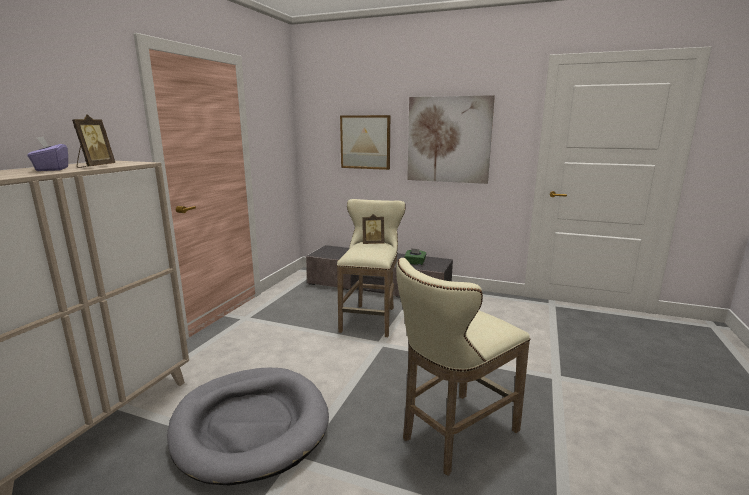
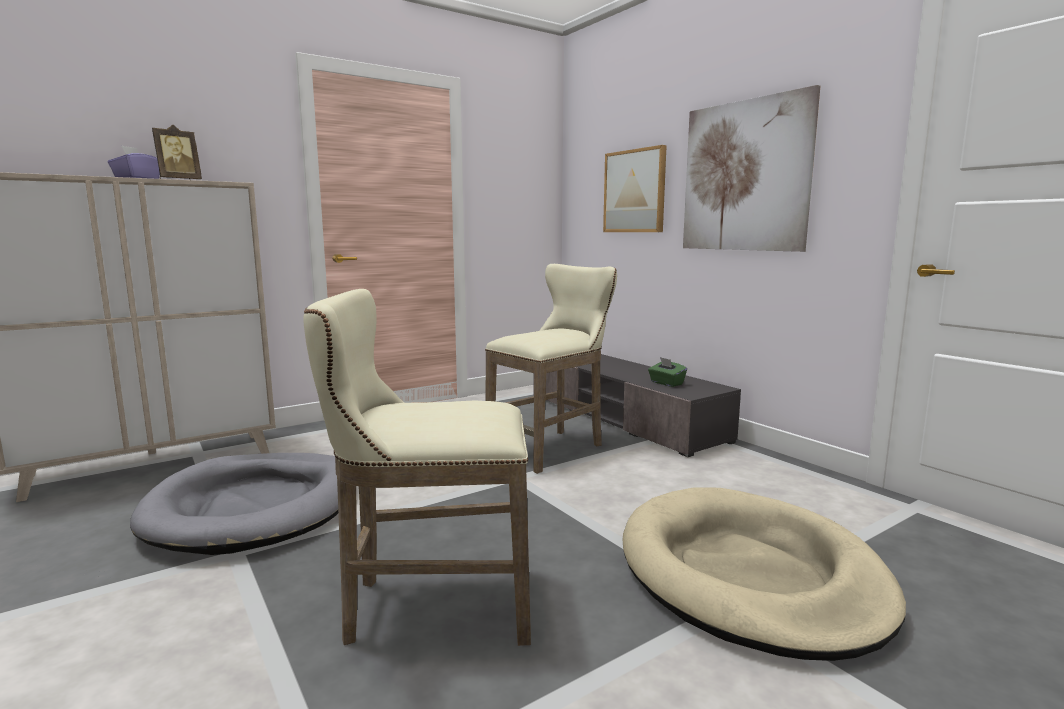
camera: 35 degrees right, 5 degrees down
picture frame [362,214,384,244] -> none
none -> beige dog bed [623,487,906,661]

